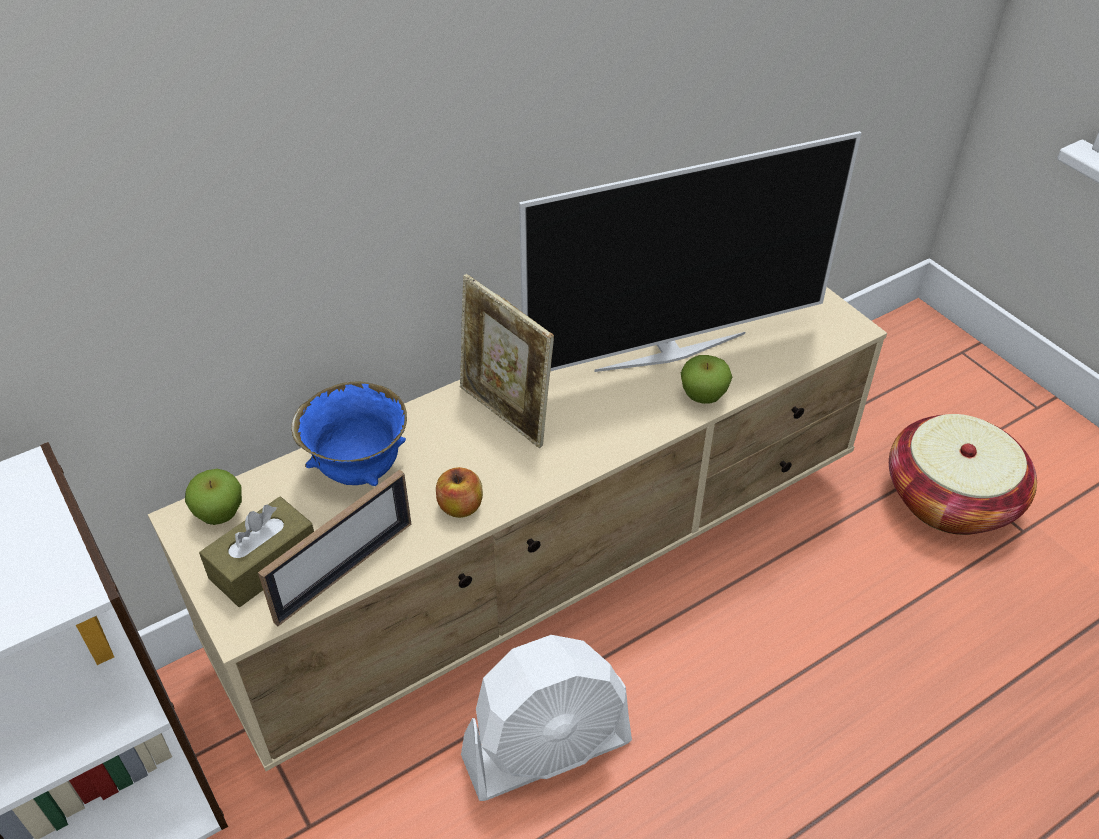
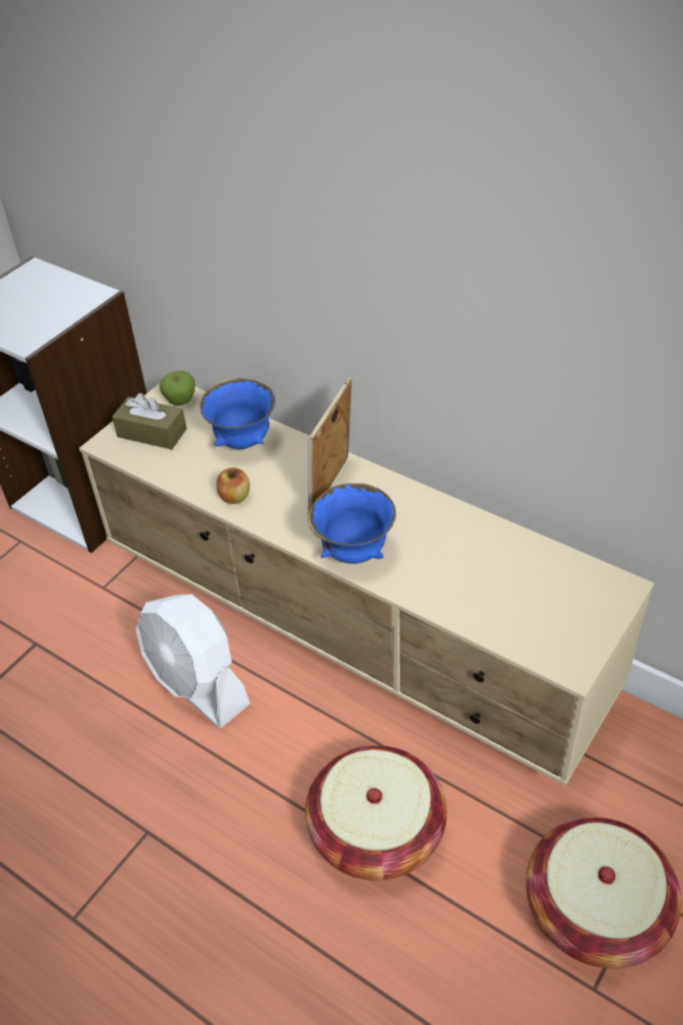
camera: 70 degrees right, 0 degrees up
picture frame [258,470,411,626] -> none
television [519,131,862,372] -> none
apple [681,355,732,404] -> none
none -> basket [305,745,447,881]
none -> blue bowl [307,483,396,564]

